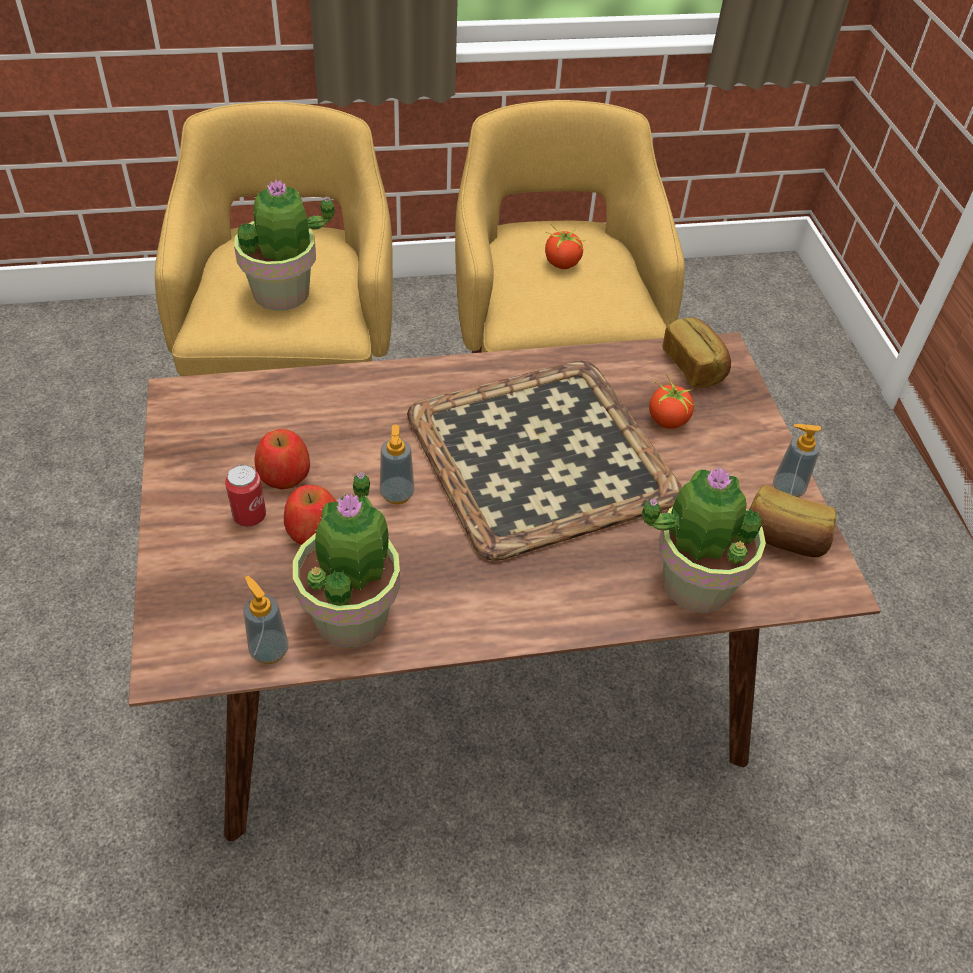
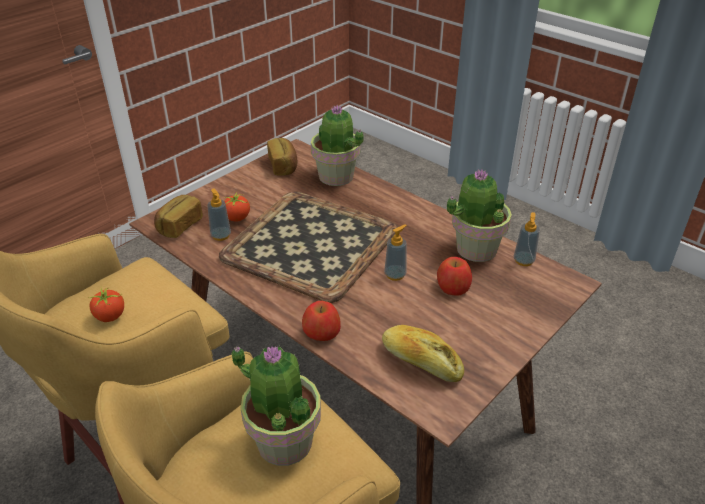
camera: 125 degrees left, 10 degrees down
can [225,465,266,527] -> none
apple [255,429,310,489] -> apple moved to [302,301,341,341]
soap dispenser [773,424,821,497] -> soap dispenser moved to [207,189,231,241]
none -> bread [382,325,464,382]

